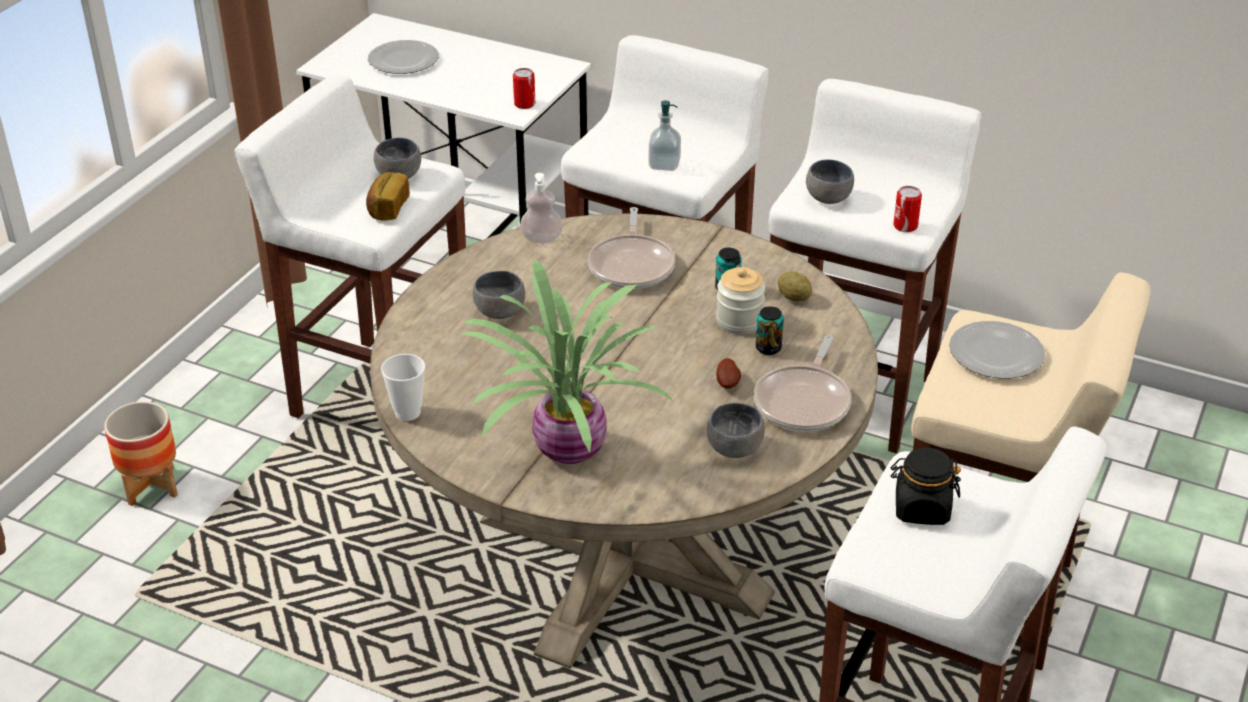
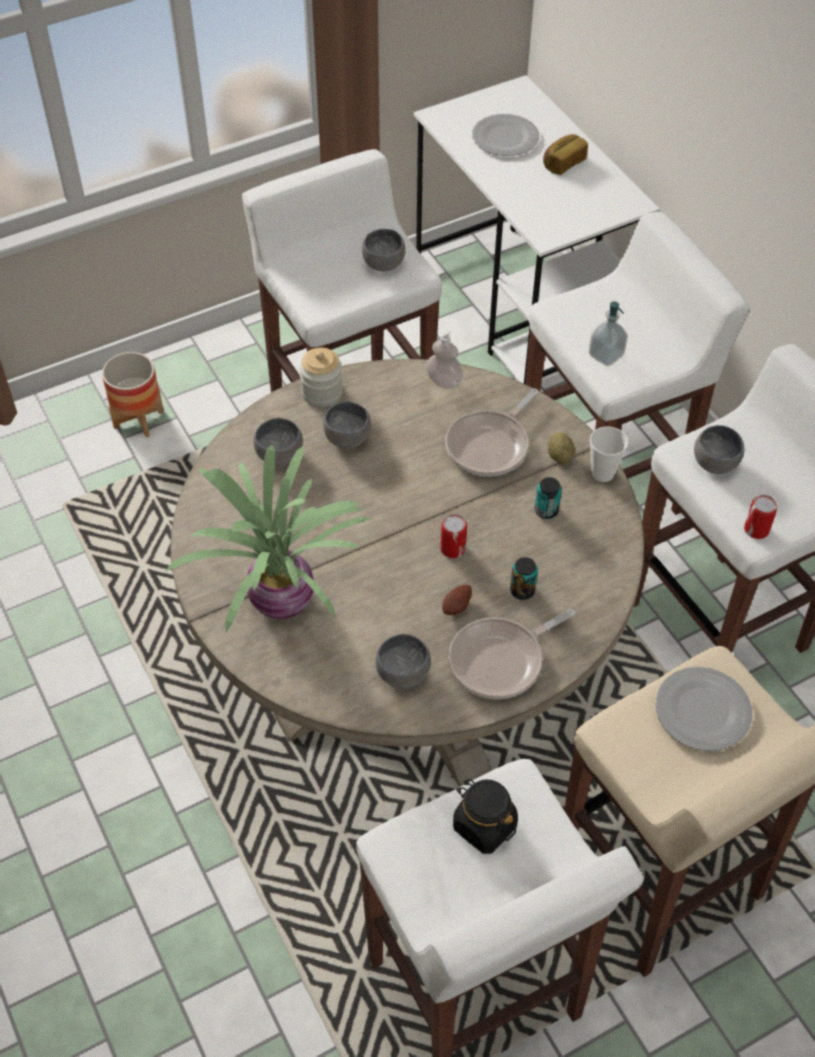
camera: 35 degrees right, 15 degrees up
bread [366,172,410,221] -> bread moved to [543,134,588,175]
cup [381,354,425,421] -> cup moved to [590,427,628,482]
can [513,68,535,109] -> can moved to [441,514,467,558]
jar [716,267,765,334] -> jar moved to [299,348,343,407]
potato [778,271,812,302] -> potato moved to [548,432,575,464]
none -> grey bowl [254,418,303,465]

